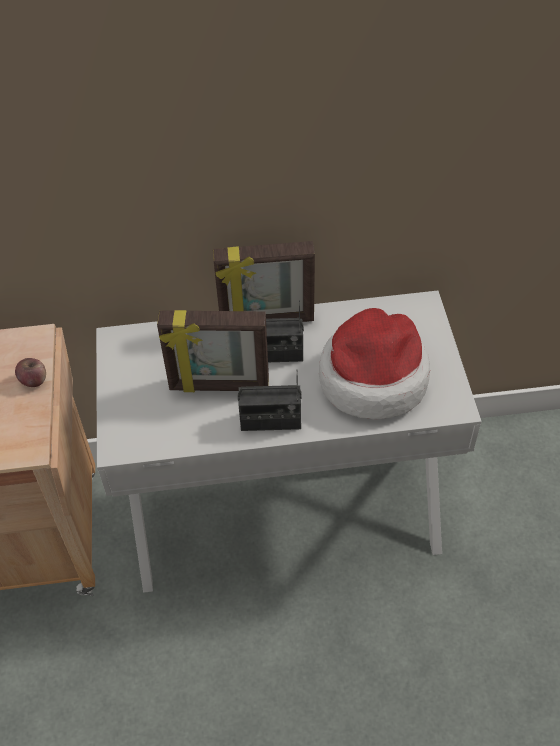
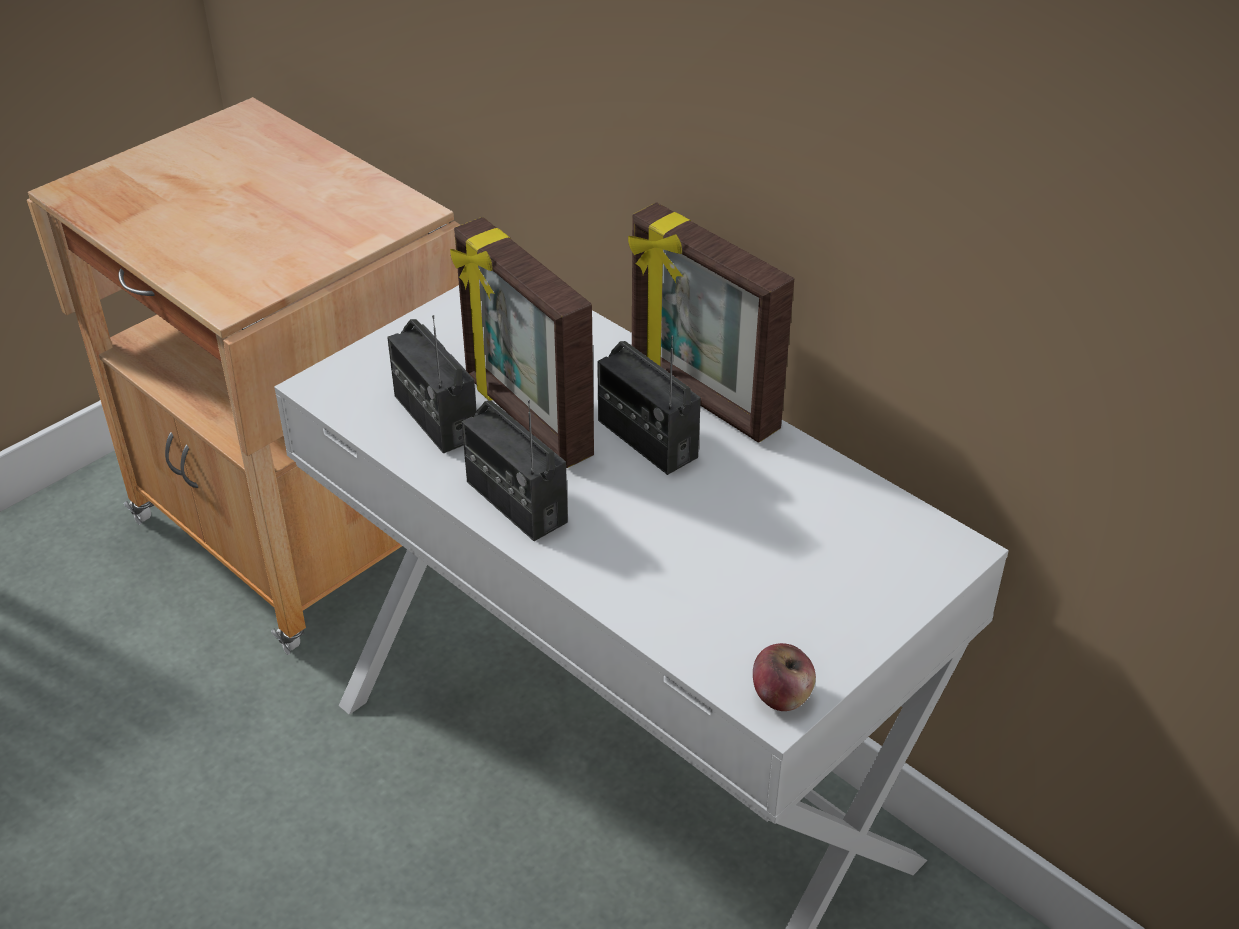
camera: 50 degrees right, 10 degrees down
apple [15,358,46,387] -> apple moved to [753,643,816,711]
hat [319,308,430,419] -> none
none -> radio [387,315,477,454]

